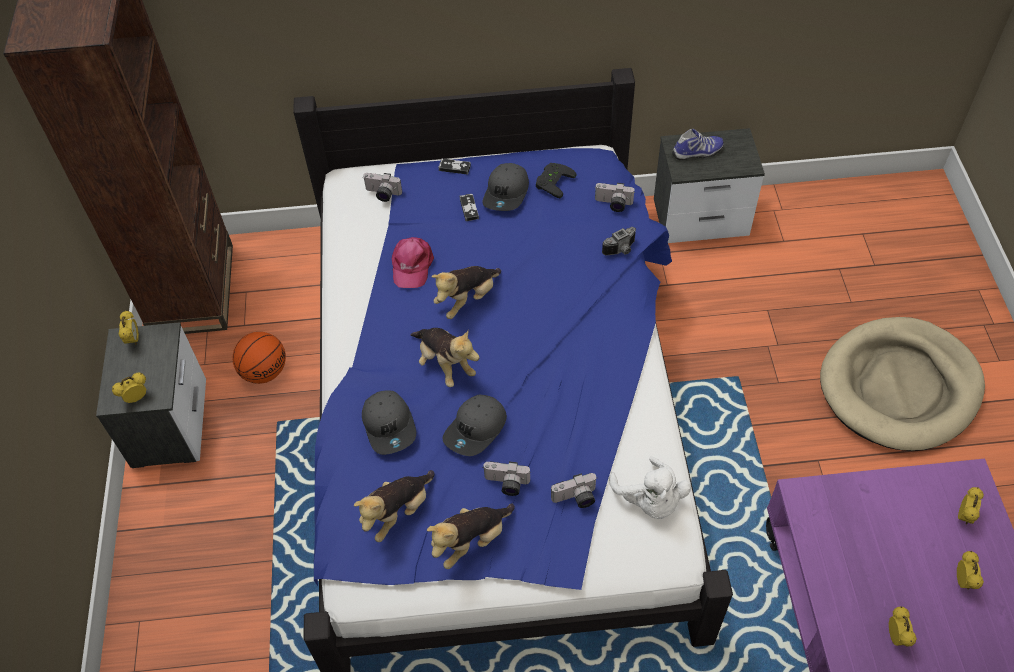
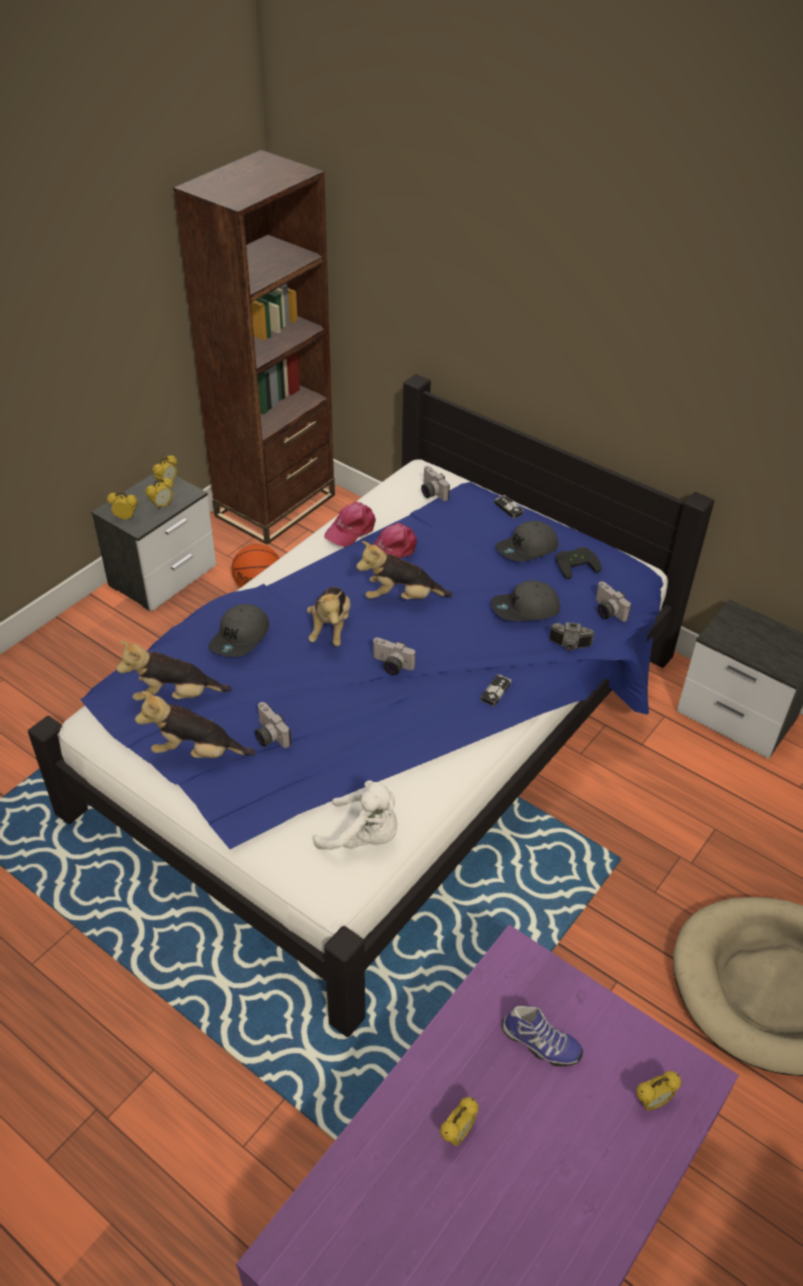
camera: 40 degrees right, 10 degrees down
grey cap [443,395,507,456] -> grey cap moved to [491,580,561,621]
game controller [460,194,479,221] -> game controller moved to [480,674,511,706]
camera [551,473,597,508] -> camera moved to [372,637,416,675]
white plush toy [609,456,691,519] -> white plush toy turned 90 degrees counterclockwise [313,780,397,850]
shoe [672,129,724,160] -> shoe moved to [502,1006,583,1067]
alarm clock [957,551,984,590] -> alarm clock moved to [145,478,173,510]
none -> pink cap [324,502,376,547]

